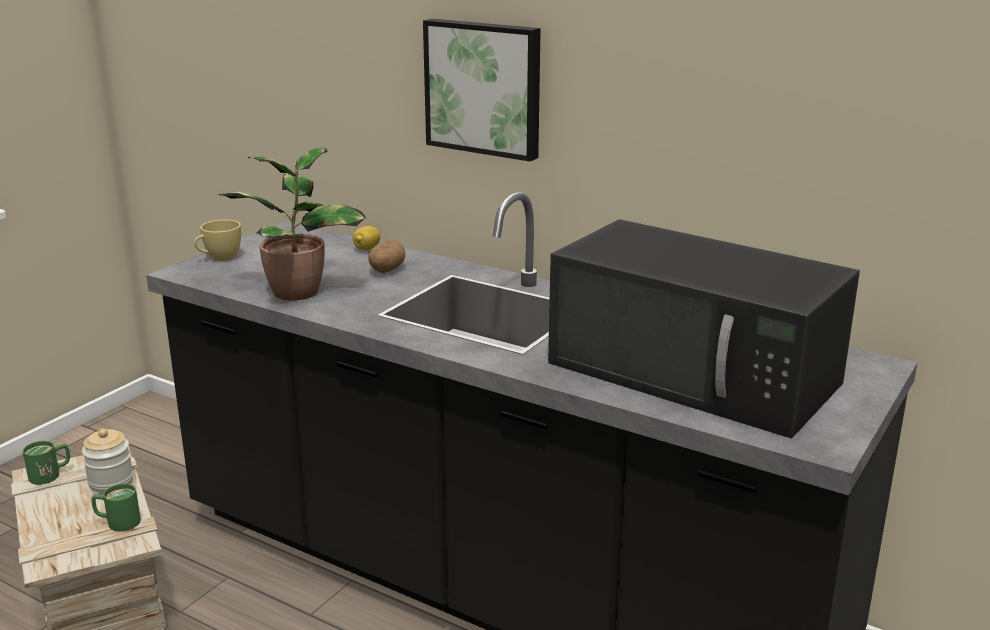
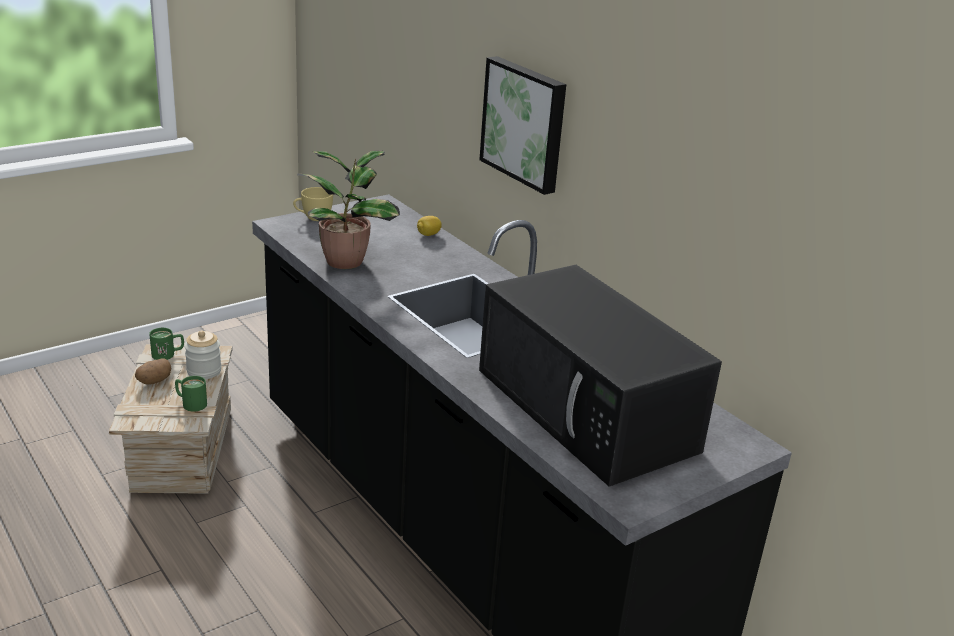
camera: 20 degrees right, 5 degrees up
potato [368,240,405,273] -> potato moved to [135,358,171,385]

